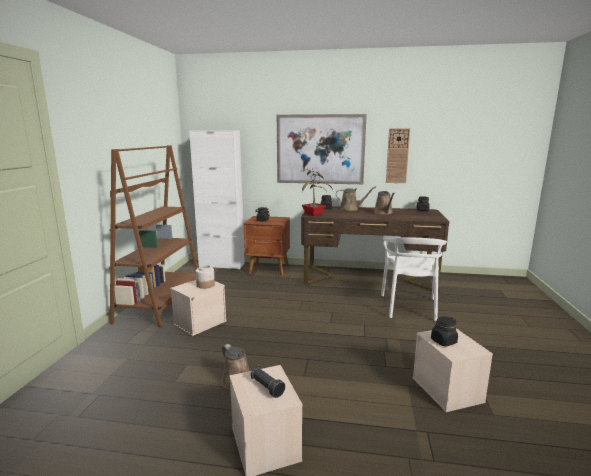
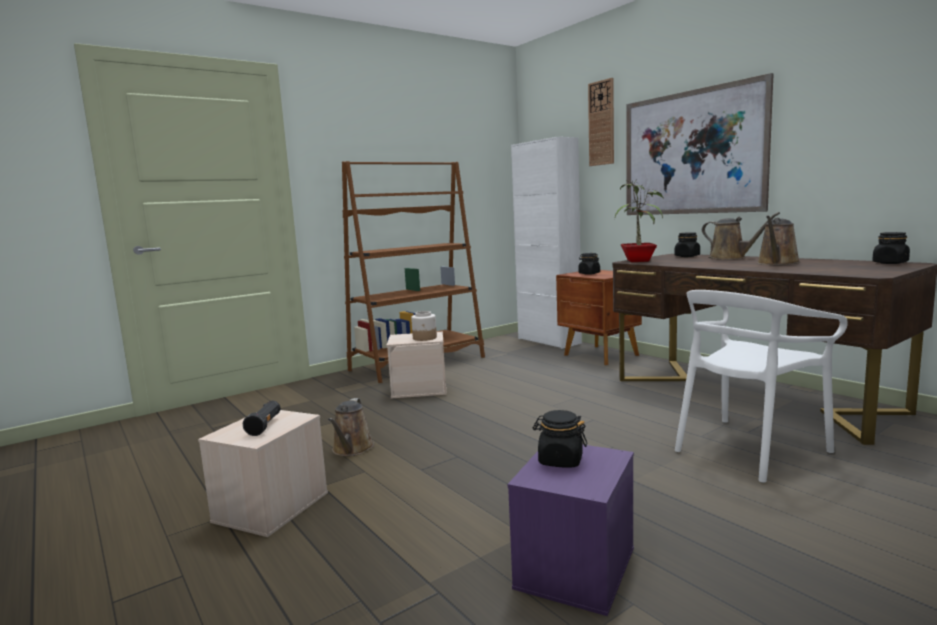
camera: 45 degrees right, 5 degrees down
wall clock [386,128,410,183] -> wall clock moved to [588,78,614,166]
beige storage box [413,328,493,412] -> purple storage box [508,444,634,616]

